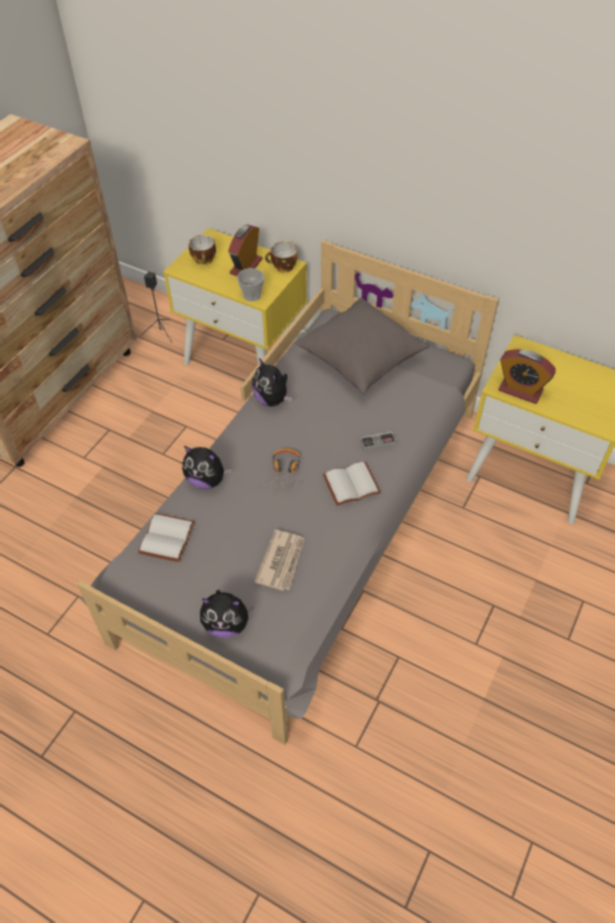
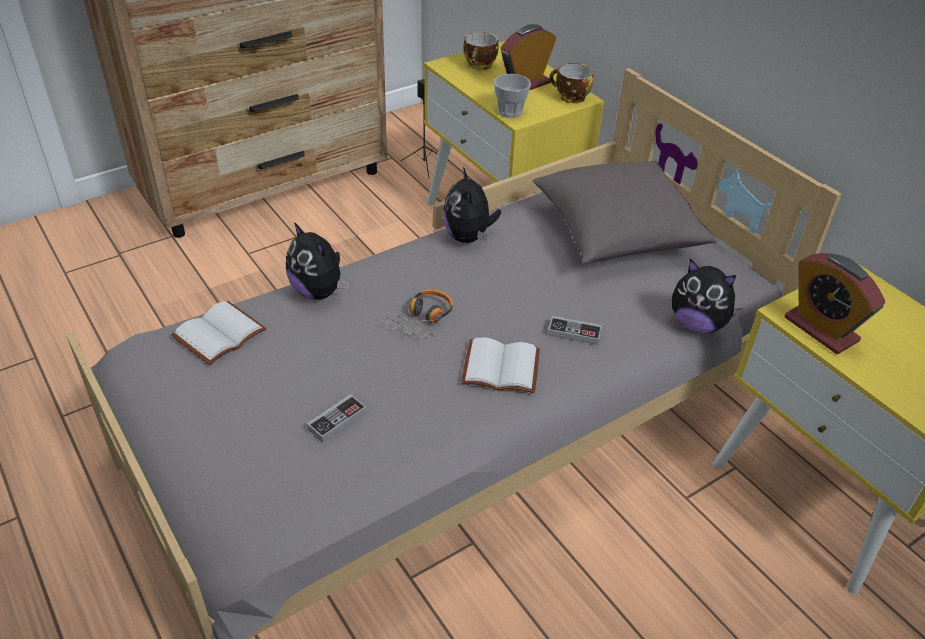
camera: 25 degrees right, 10 degrees down
plush toy [200,590,254,638] -> plush toy moved to [672,259,743,333]
newspaper [254,530,304,591] -> game controller [306,394,367,443]

